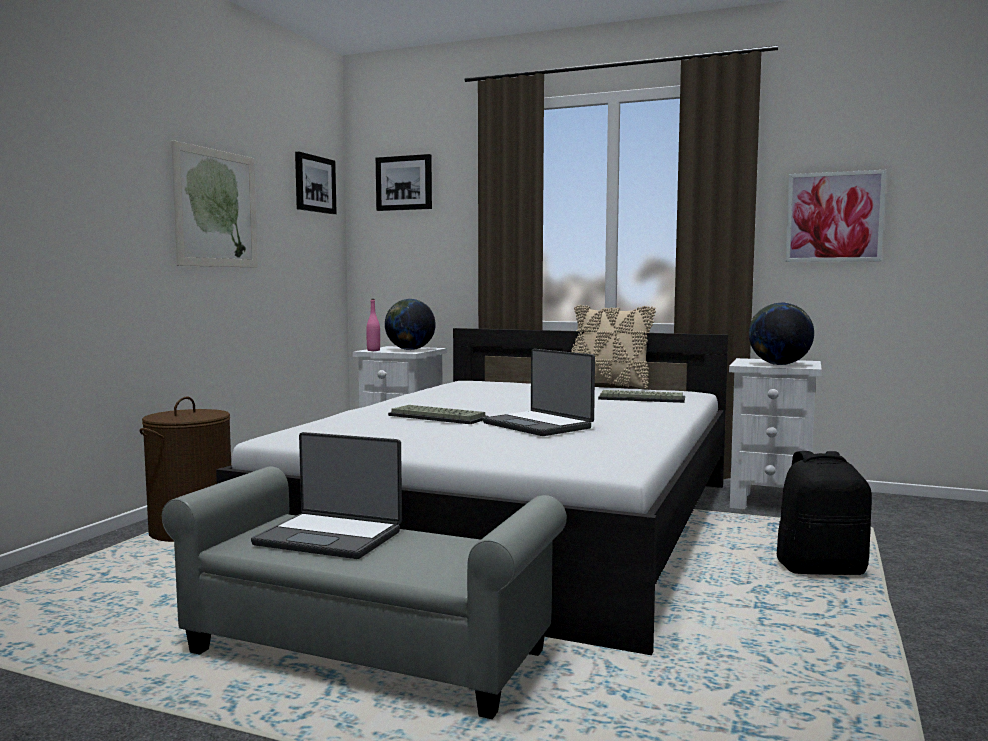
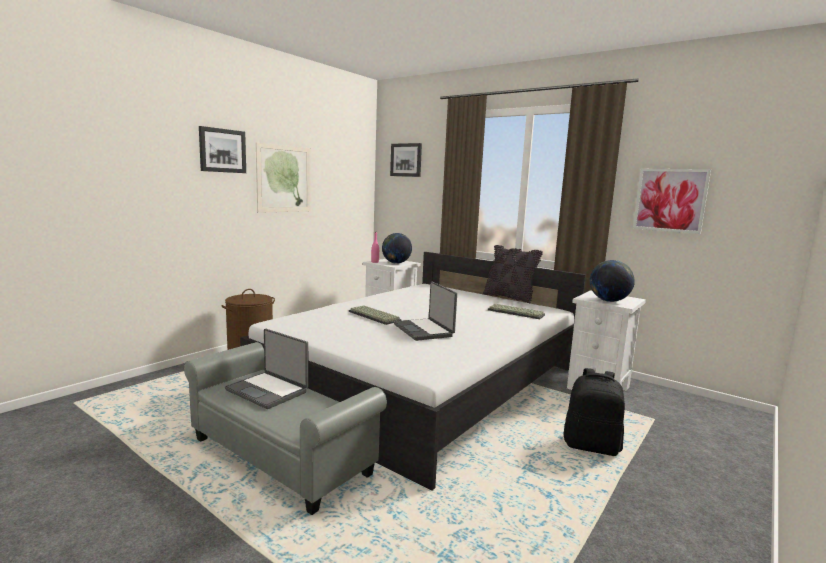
camera: 15 degrees right, 5 degrees up
picture [295,152,337,214] -> picture moved to [199,126,246,173]
beige pillow [571,305,656,389] -> black pillow [483,245,543,304]

